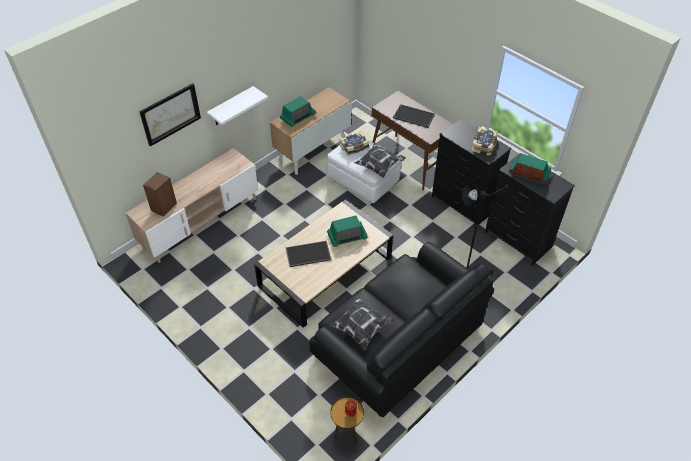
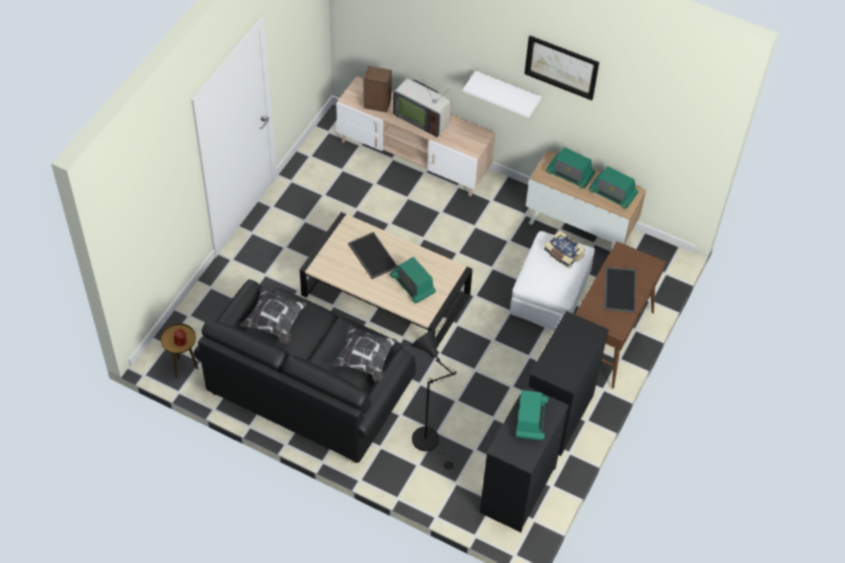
camera: 70 degrees right, 5 degrees up
picture [139,83,201,147] -> picture moved to [524,36,599,100]
pillow [354,144,406,178] -> pillow moved to [332,325,397,382]
book [471,127,498,156] -> none
none -> television [393,76,451,137]
none -> radio [589,166,638,209]

